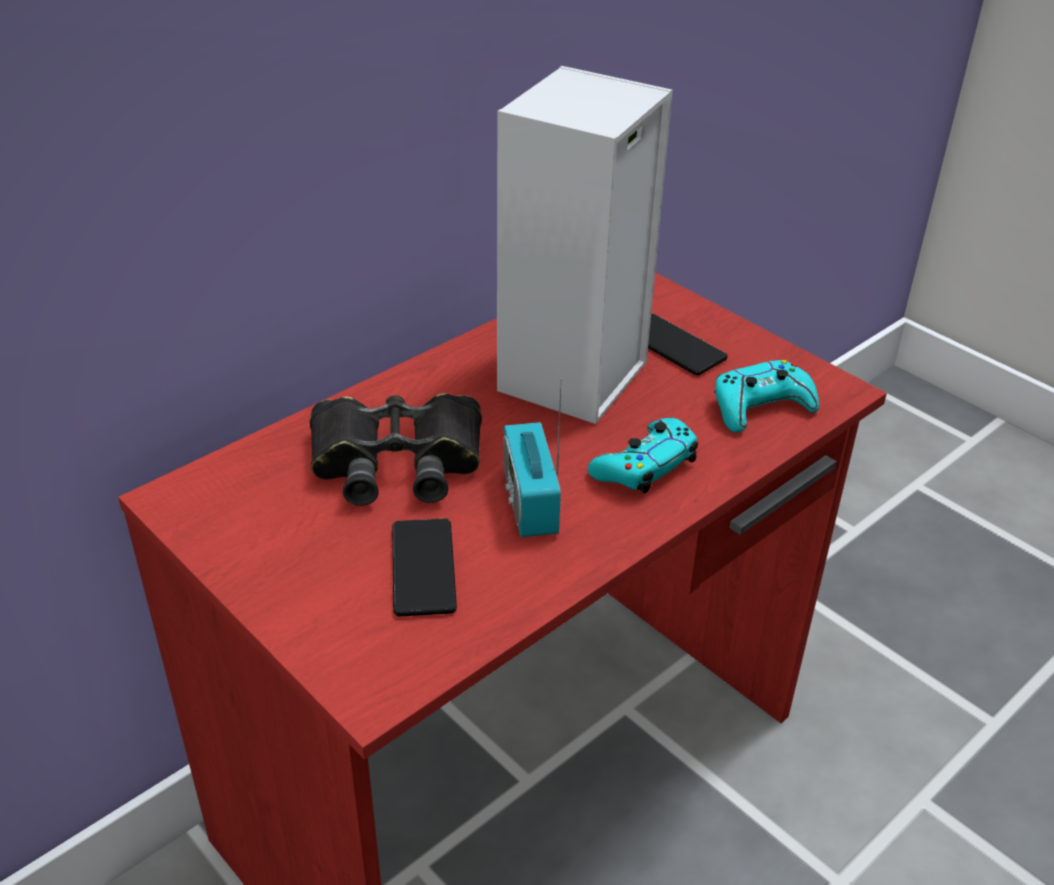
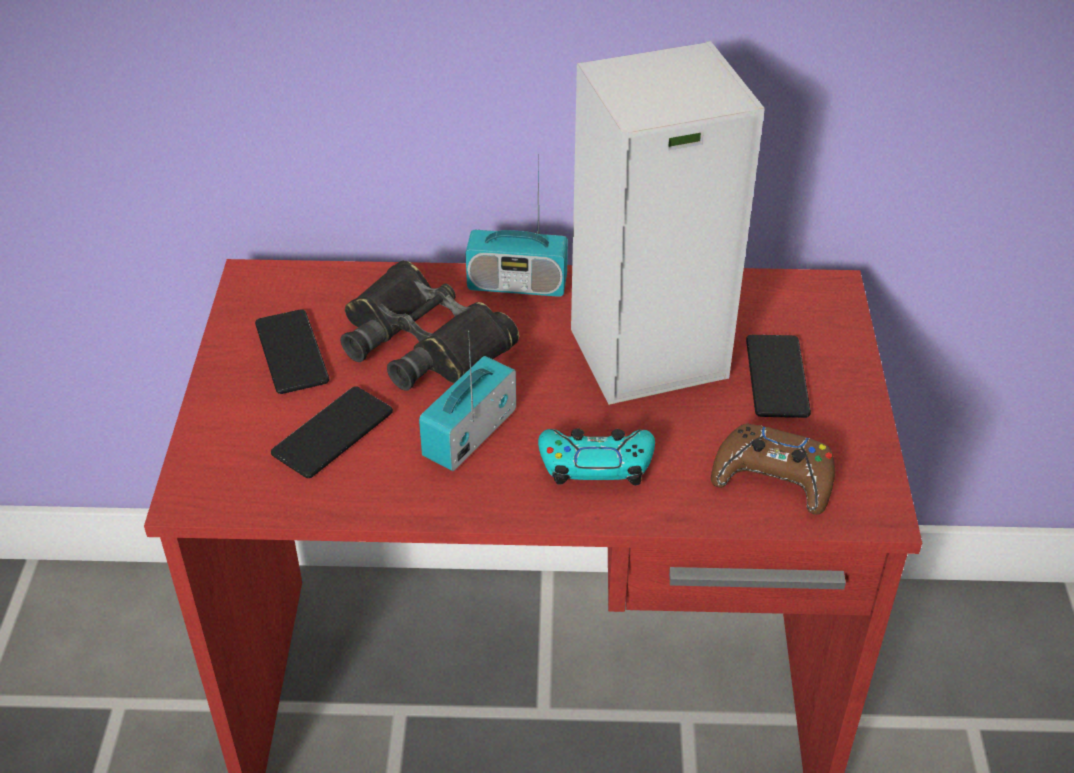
camera: 45 degrees right, 5 degrees up
turquoise game controller [715,360,819,433] -> brown game controller [711,424,835,515]
none -> phone [255,309,329,394]
none -> radio [466,153,568,297]

